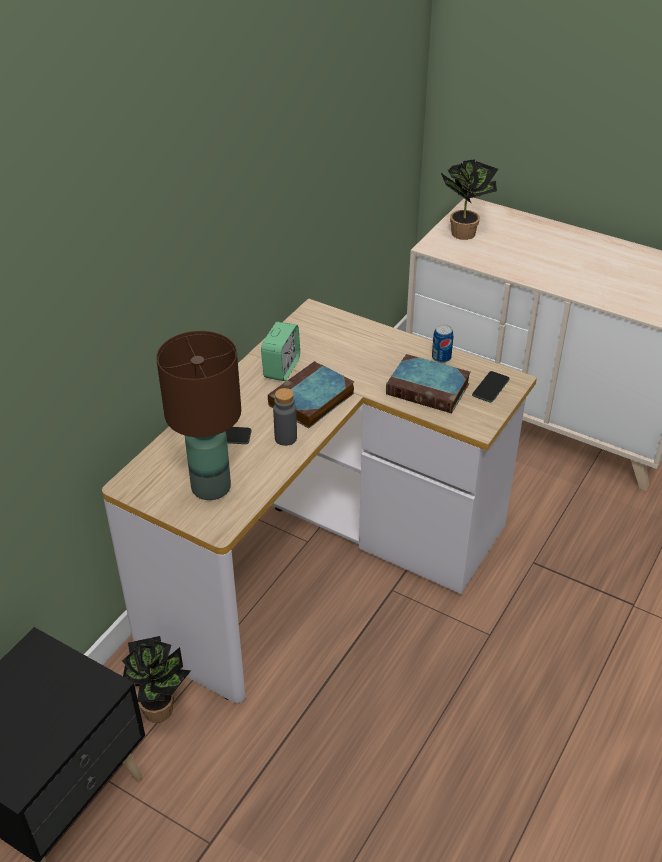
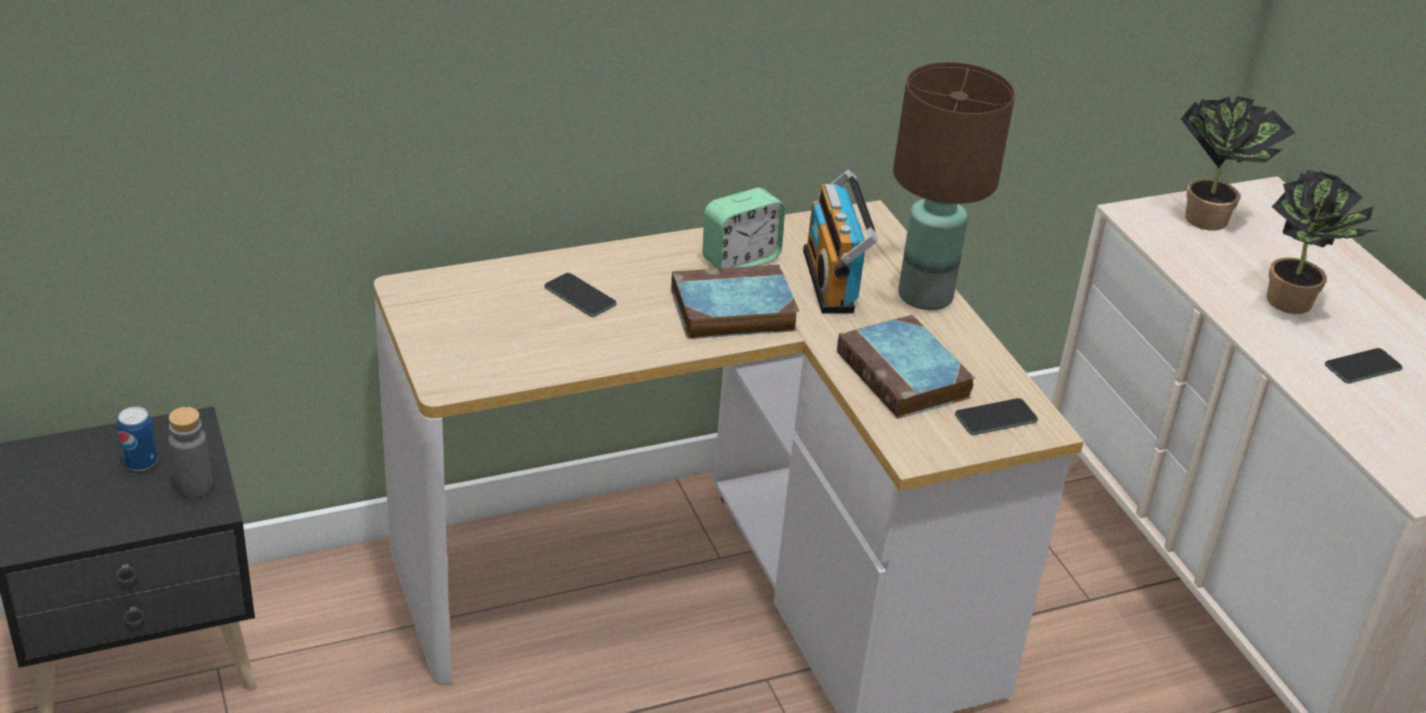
camera: 35 degrees right, 5 degrees down
potted plant [122,636,191,723] -> potted plant moved to [1266,170,1379,314]
brown table lamp [156,331,241,500] -> brown table lamp moved to [893,62,1015,310]
grey bottle [273,388,297,446] -> grey bottle moved to [169,407,213,498]
can [432,324,453,363] -> can moved to [117,407,158,471]
none -> radio [803,170,878,314]
none -> phone [1325,348,1403,383]

